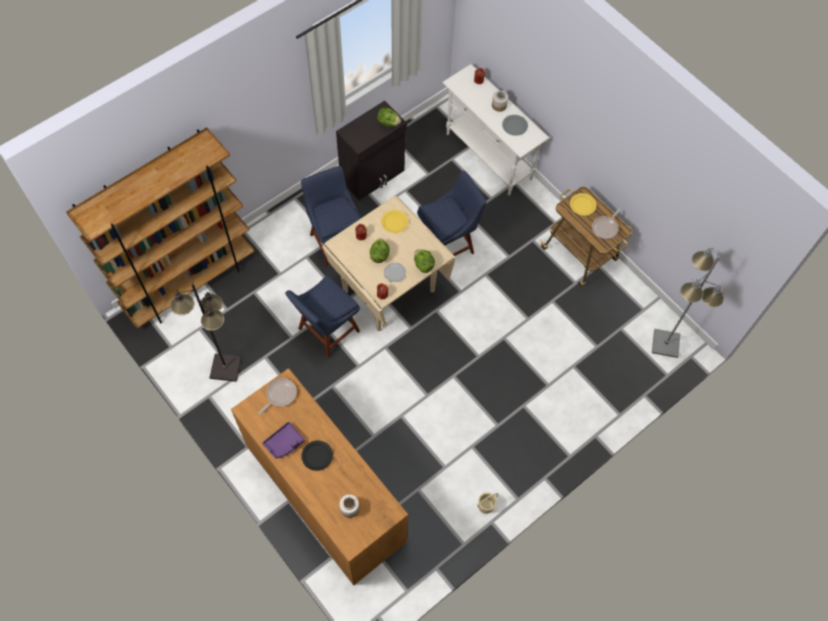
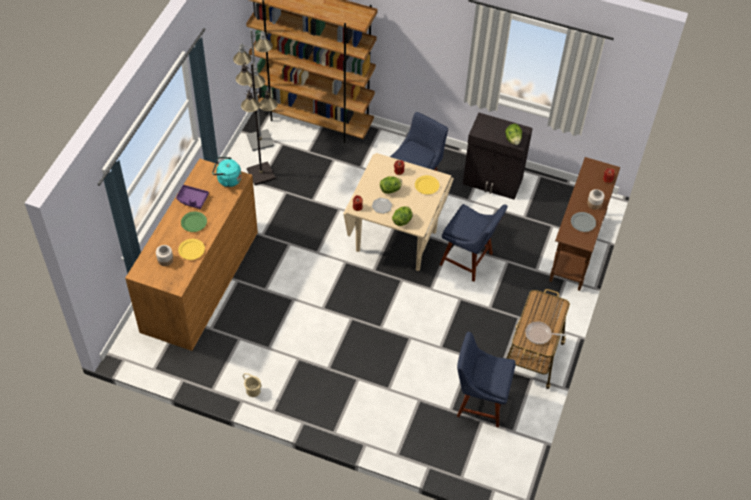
camera: 60 degrees right, 10 degrees down
frying pan [258,378,297,415] -> turquoise kettle [212,157,242,187]
blue chair [285,275,360,358] -> blue chair moved to [457,332,516,427]
black plate [302,441,333,471] -> green plate [181,212,207,232]
white console table [442,64,549,196] -> brown console table [549,157,620,291]
yellow plate [570,193,596,216] -> yellow plate moved to [178,239,205,260]
grey floor lamp [652,248,724,358] -> grey floor lamp moved to [233,29,274,151]

